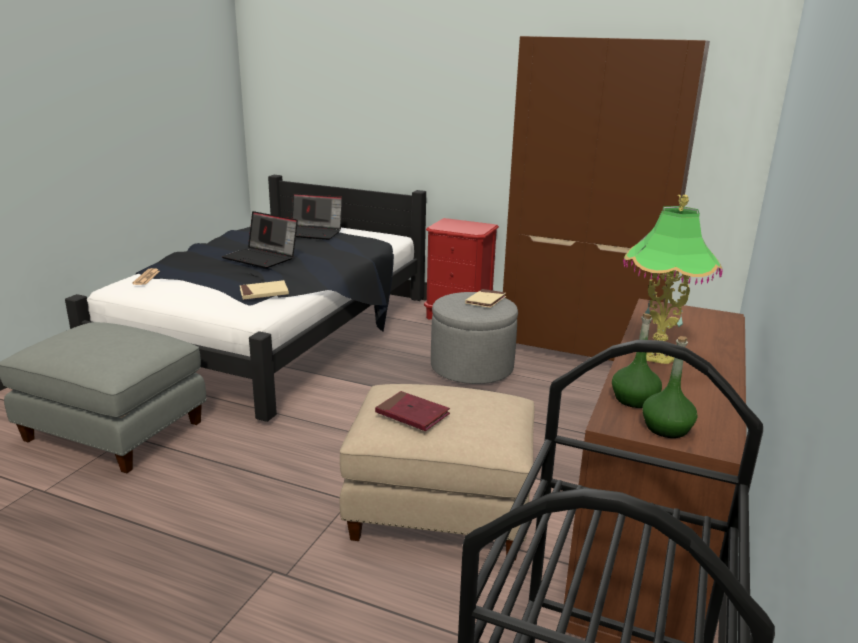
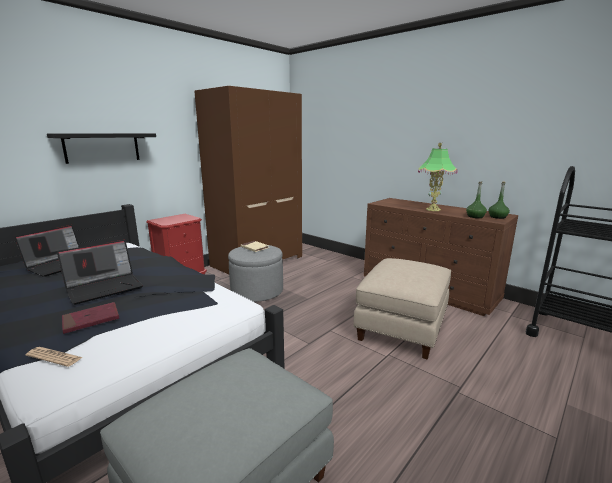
camera: 70 degrees left, 5 degrees down
beige book [240,280,289,300] -> none
red book [375,391,450,431] -> red book moved to [62,302,119,334]
none -> black shelf [47,133,156,164]

